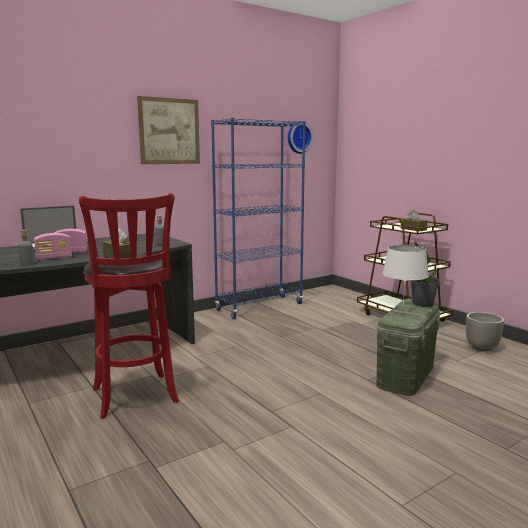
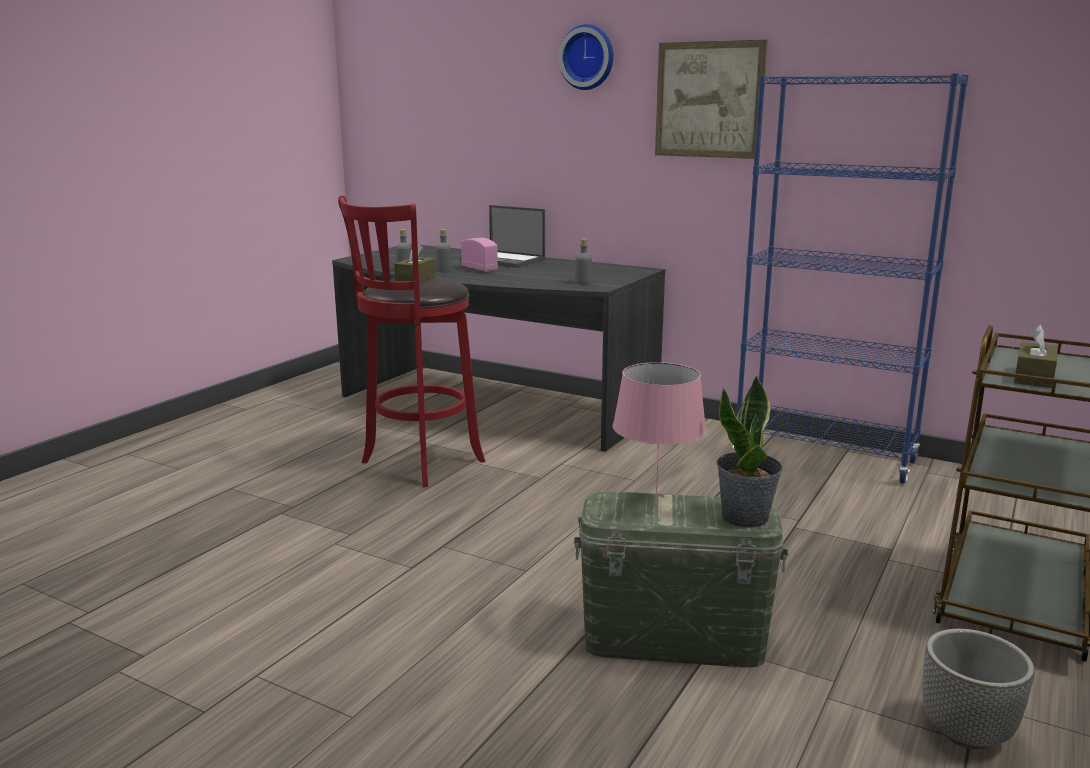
camera: 65 degrees right, 5 degrees up
radio [34,233,72,260] -> grey bottle [436,229,452,272]
wall clock [288,121,313,154] -> wall clock moved to [558,24,614,90]
white table lamp [383,245,429,307] -> pink table lamp [613,362,706,505]

